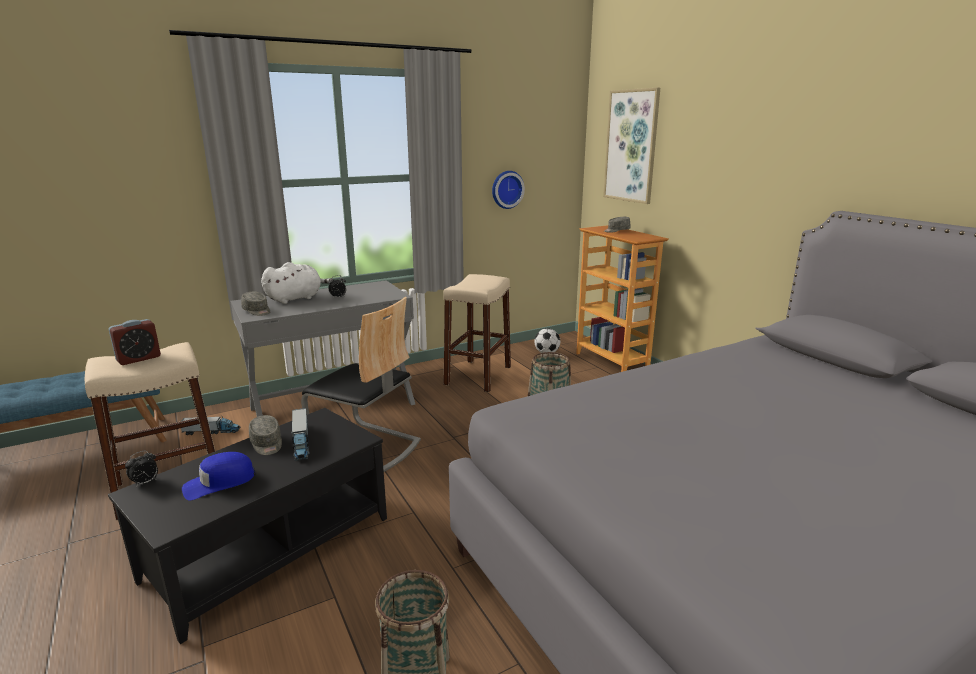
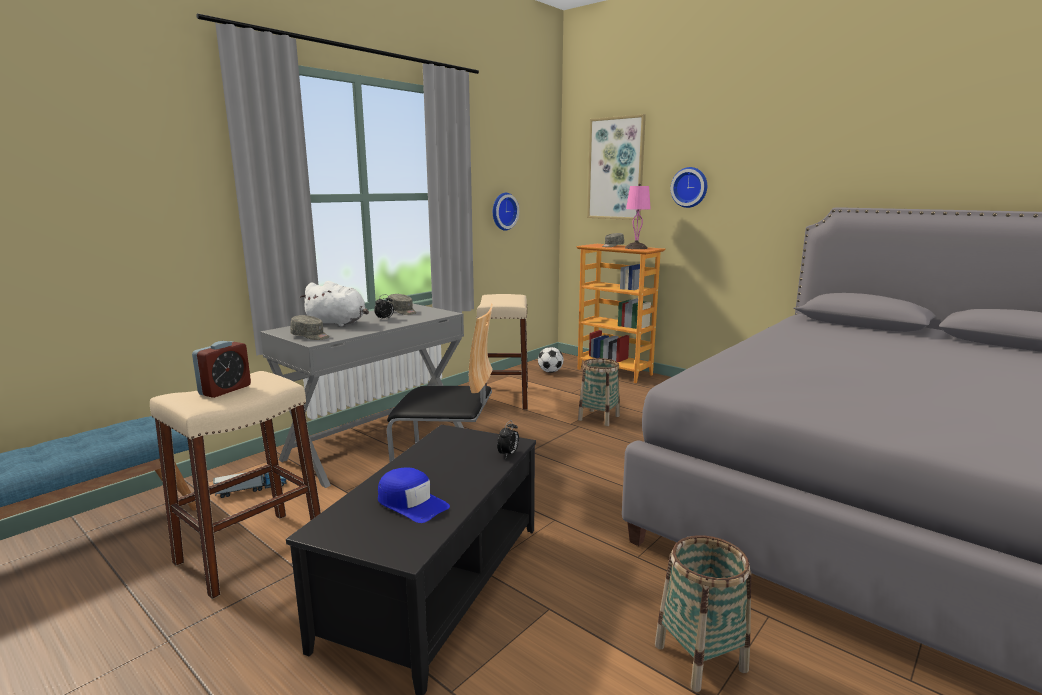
camera: 20 degrees left, 5 degrees down
alarm clock [125,451,158,488] -> alarm clock moved to [497,420,519,457]
blue cap [182,452,255,500] -> blue cap turned 90 degrees counterclockwise [378,468,450,523]
grey cap [249,415,282,455] -> grey cap moved to [389,294,416,315]
white plush toy [261,262,331,304] -> white plush toy turned 75 degrees clockwise [299,281,369,327]
toy truck [292,408,309,461] -> none
none -> pink table lamp [625,183,651,249]
none -> wall clock [670,167,707,208]

